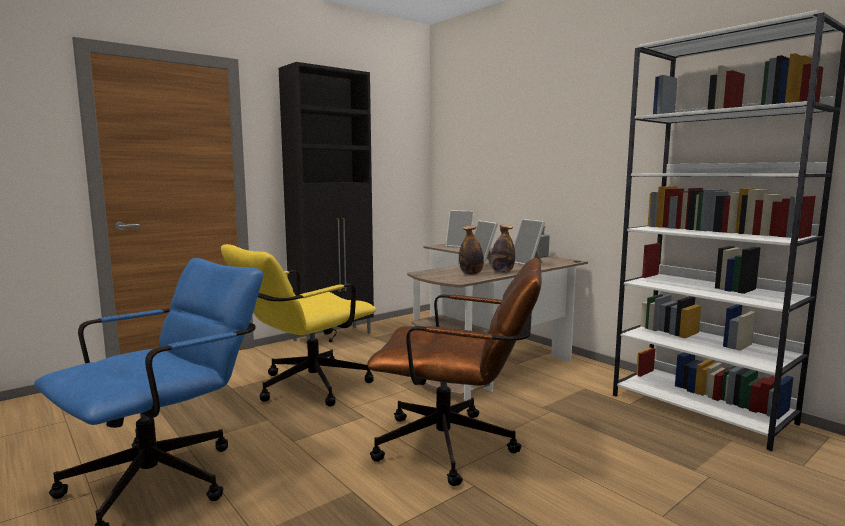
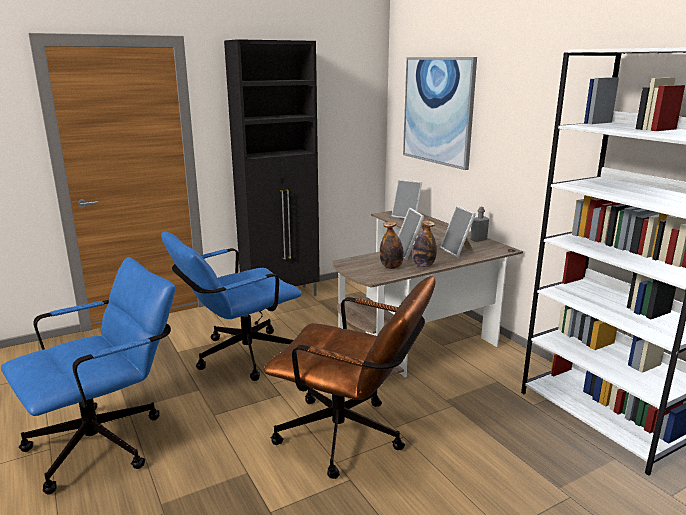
camera: 10 degrees right, 10 degrees up
yellow office chair [221,244,376,407] -> blue office chair [161,231,302,381]
none -> picture [403,57,477,170]

